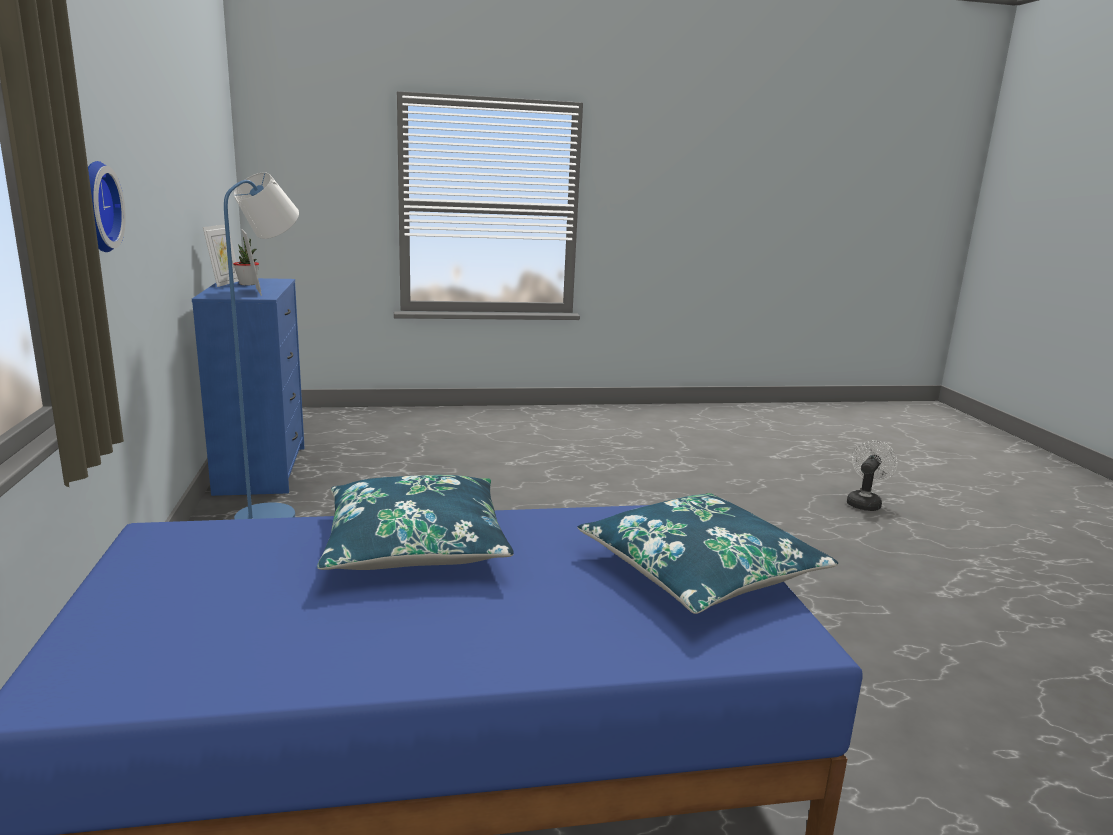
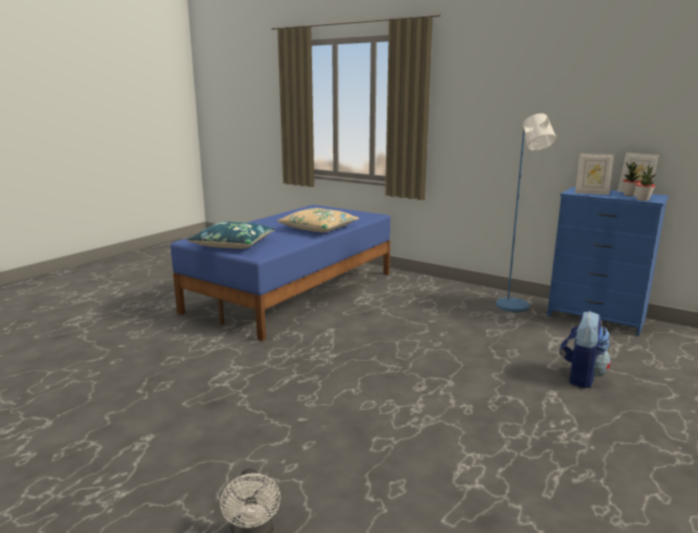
camera: 135 degrees right, 0 degrees up
wall clock [88,161,126,252] -> none
blue pillow [317,475,514,570] -> beige pillow [277,208,359,232]
none -> backpack [559,311,611,388]
none -> potted plant [635,165,656,201]

